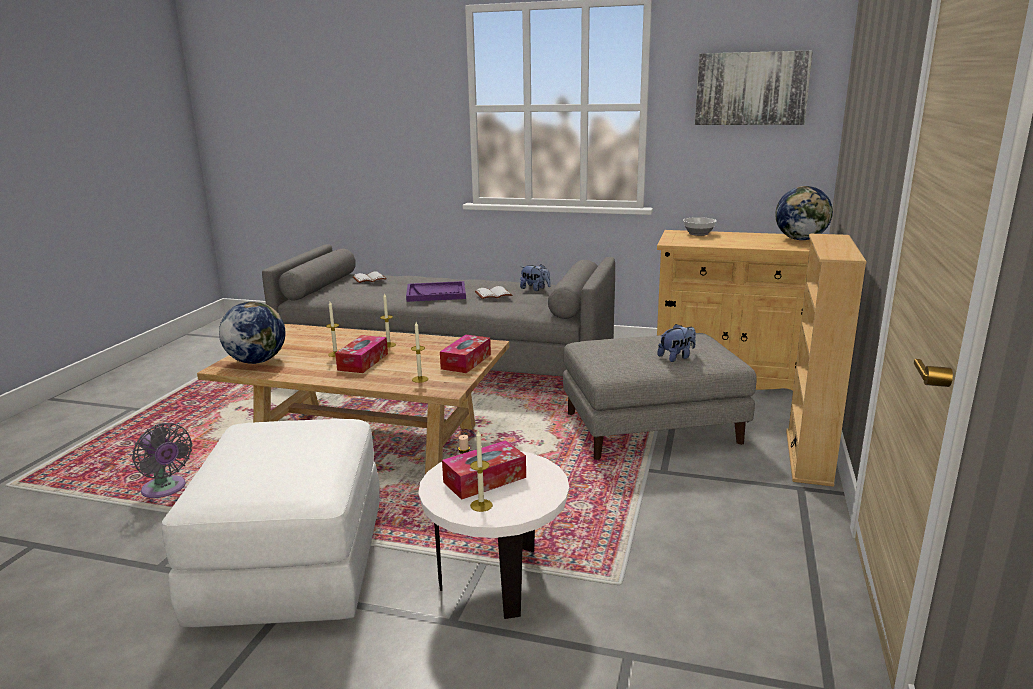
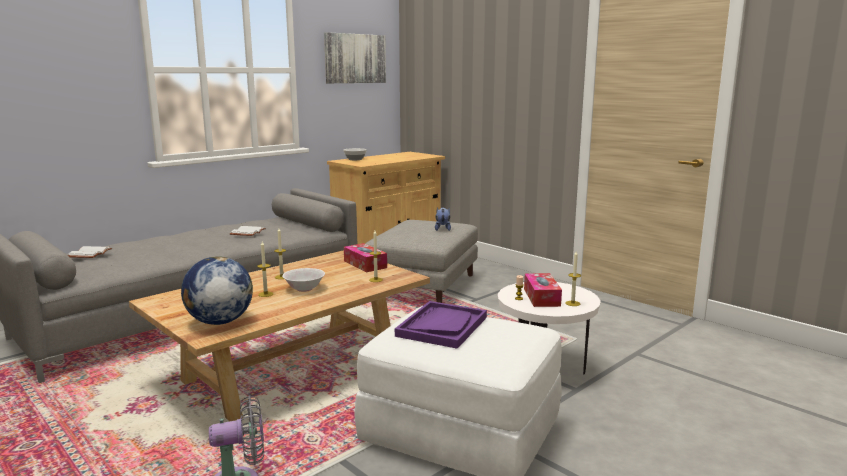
camera: 60 degrees left, 5 degrees down
tissue box [335,335,388,373] -> white bowl [282,268,325,292]
purple tray [406,281,466,302] -> purple tray moved to [395,301,487,349]
plush toy [520,264,551,291] -> none
globe [775,186,833,240] -> none
beige bookcase [786,234,867,487] -> none

